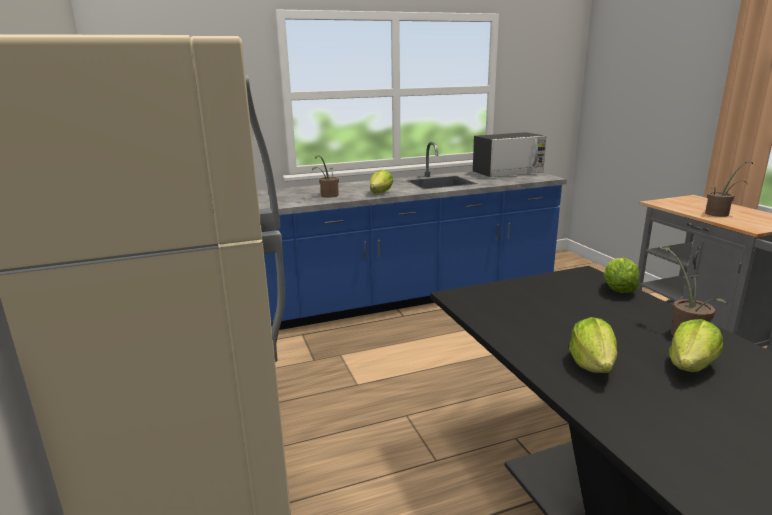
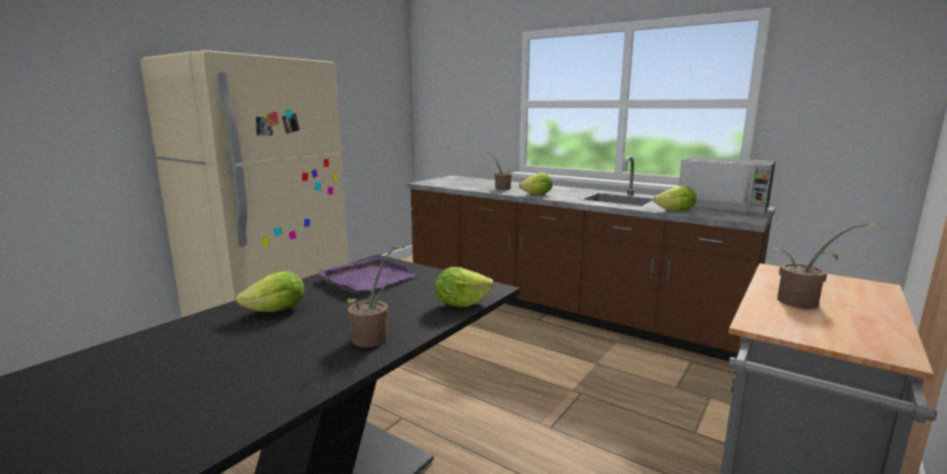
camera: 55 degrees right, 5 degrees down
blue counter [257,142,567,330] -> brown counter [406,156,775,361]
lettuce [669,319,723,372] -> lettuce moved to [654,186,697,211]
none -> purple tray [319,258,416,293]

